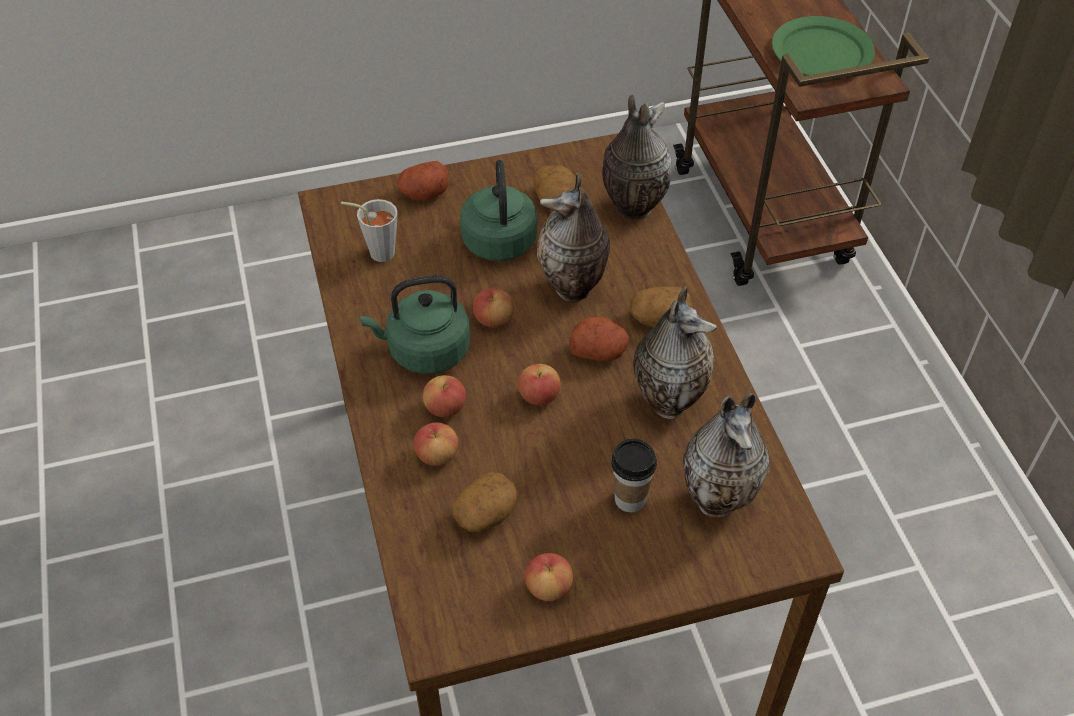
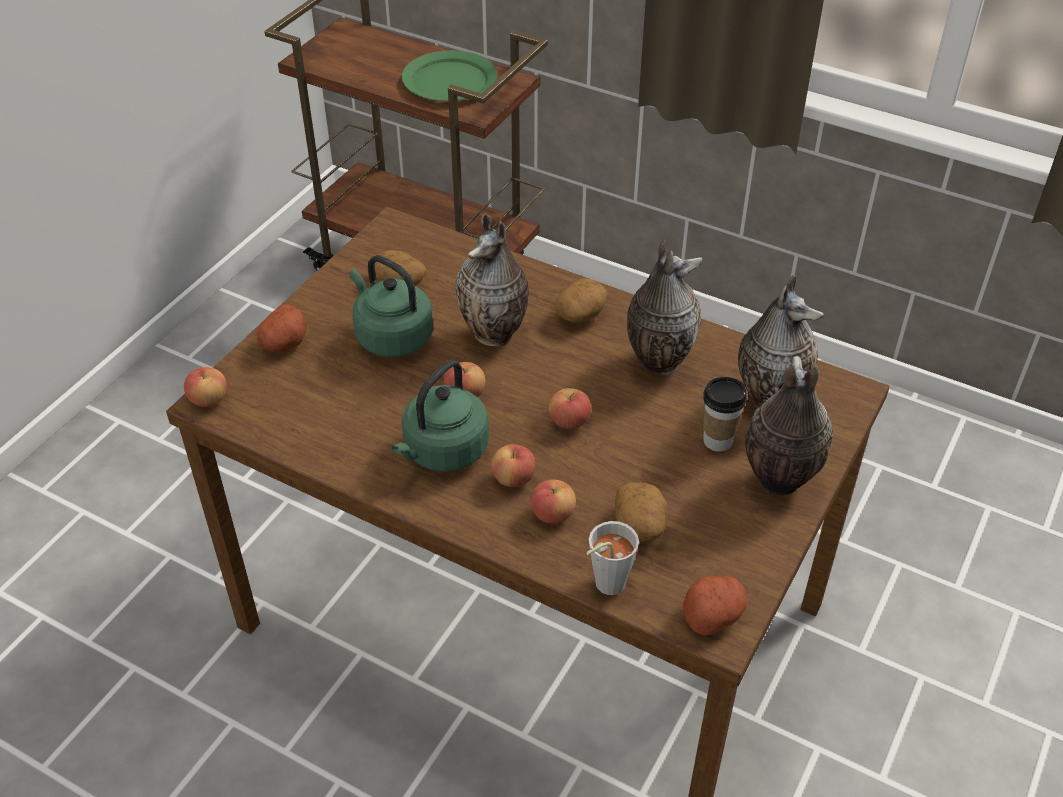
camera: 45 degrees left, 5 degrees down
grey cup [341,199,397,262] -> grey cup moved to [586,521,639,595]
apple [525,553,573,601] -> apple moved to [184,367,227,407]
potato [569,317,629,361] -> potato moved to [683,576,747,635]
vase [602,95,671,219] -> vase moved to [744,356,833,496]

